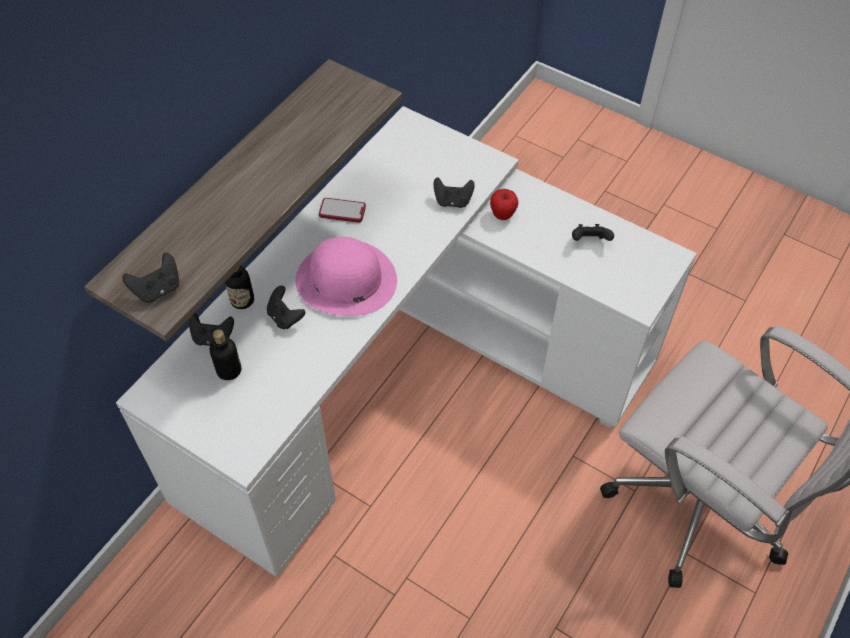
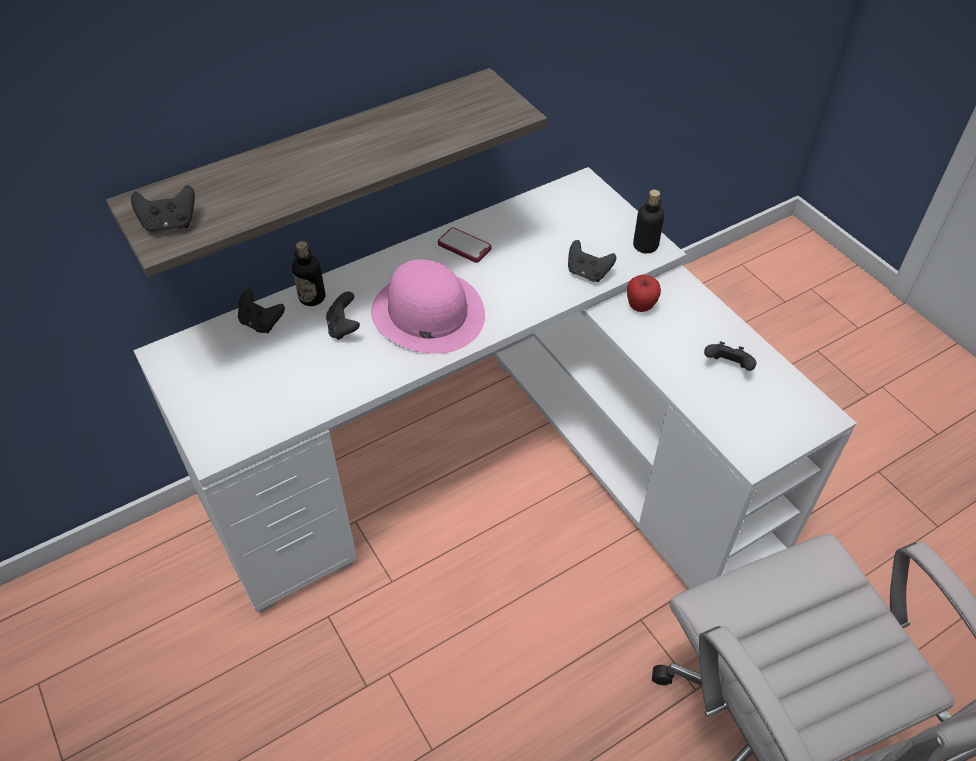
camera: 25 degrees right, 5 degrees down
bottle [209,329,242,380] -> bottle moved to [633,190,664,253]

